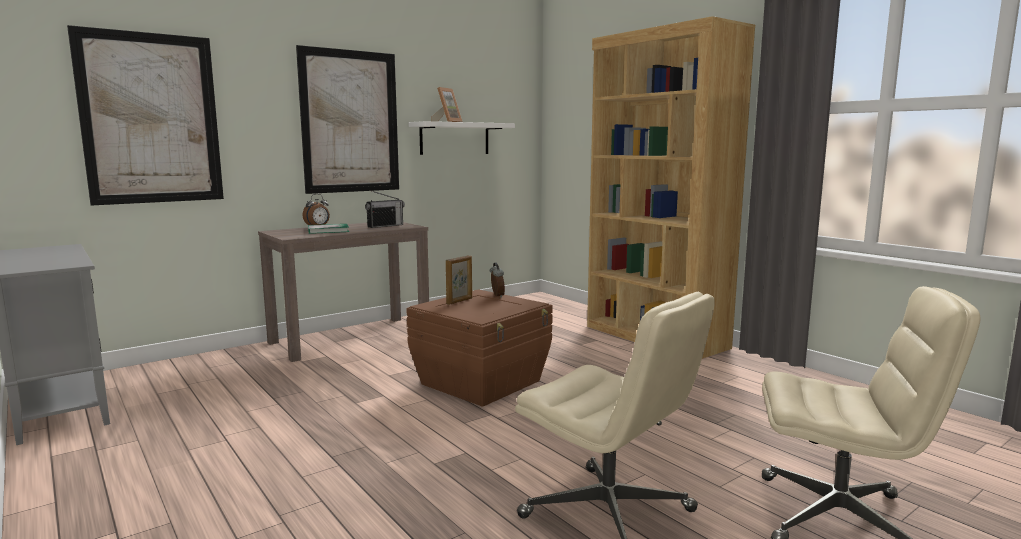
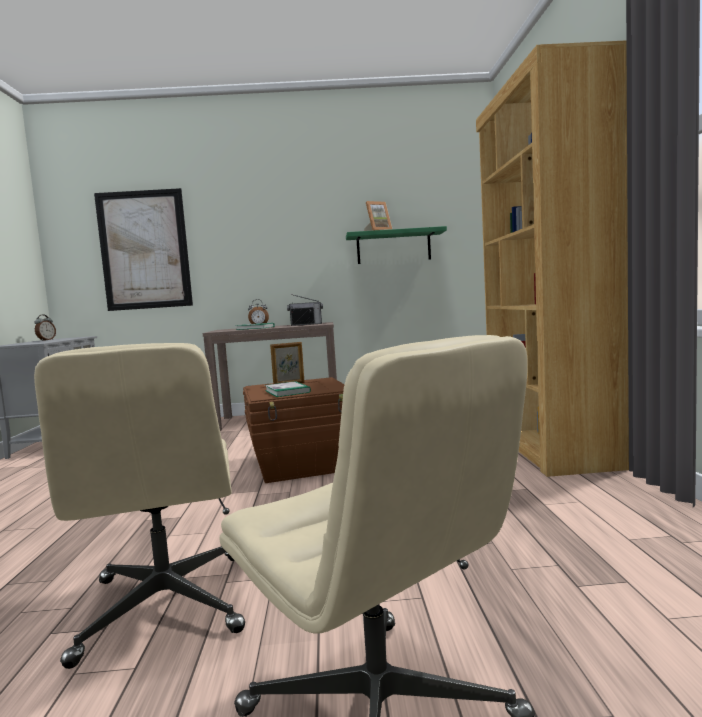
camera: 35 degrees right, 5 degrees down
picture [296,45,399,194] -> none
white shelf [409,121,515,155] -> green shelf [346,226,447,264]
alarm clock [490,262,505,298] -> alarm clock moved to [35,314,56,341]
none -> book [265,381,311,397]

